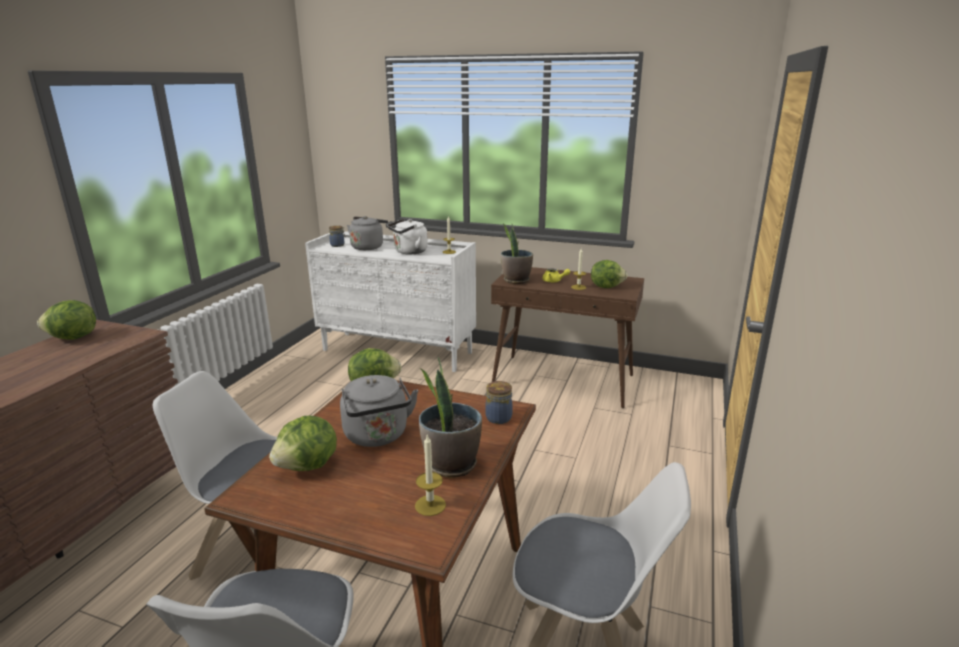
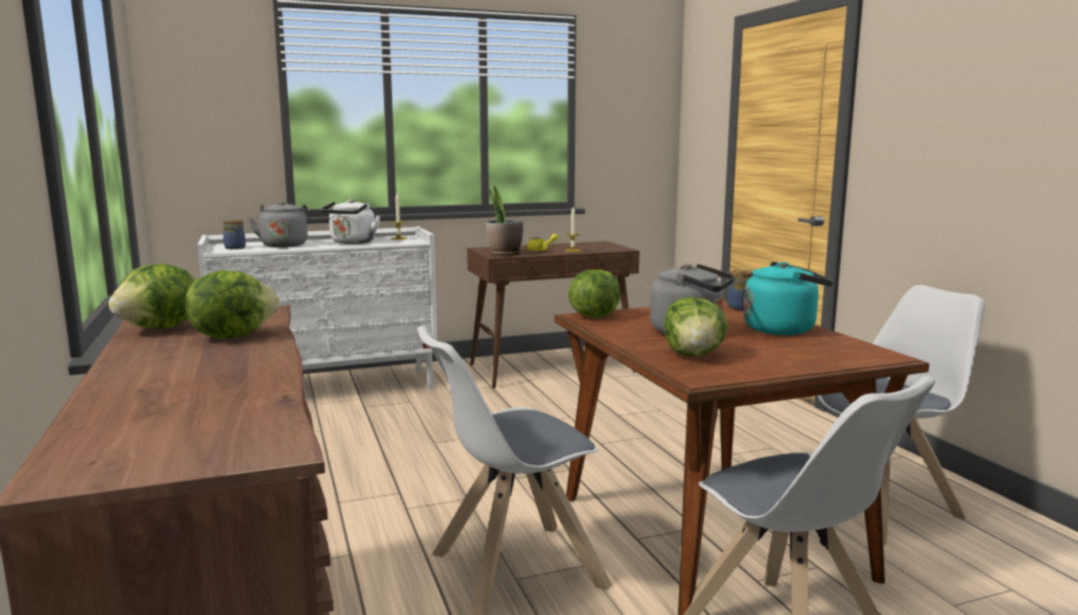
camera: 40 degrees left, 10 degrees down
candle [415,435,446,516] -> none
potted plant [419,357,482,478] -> turquoise kettle [744,262,833,335]
lettuce [591,260,627,288] -> lettuce moved to [185,270,280,339]

